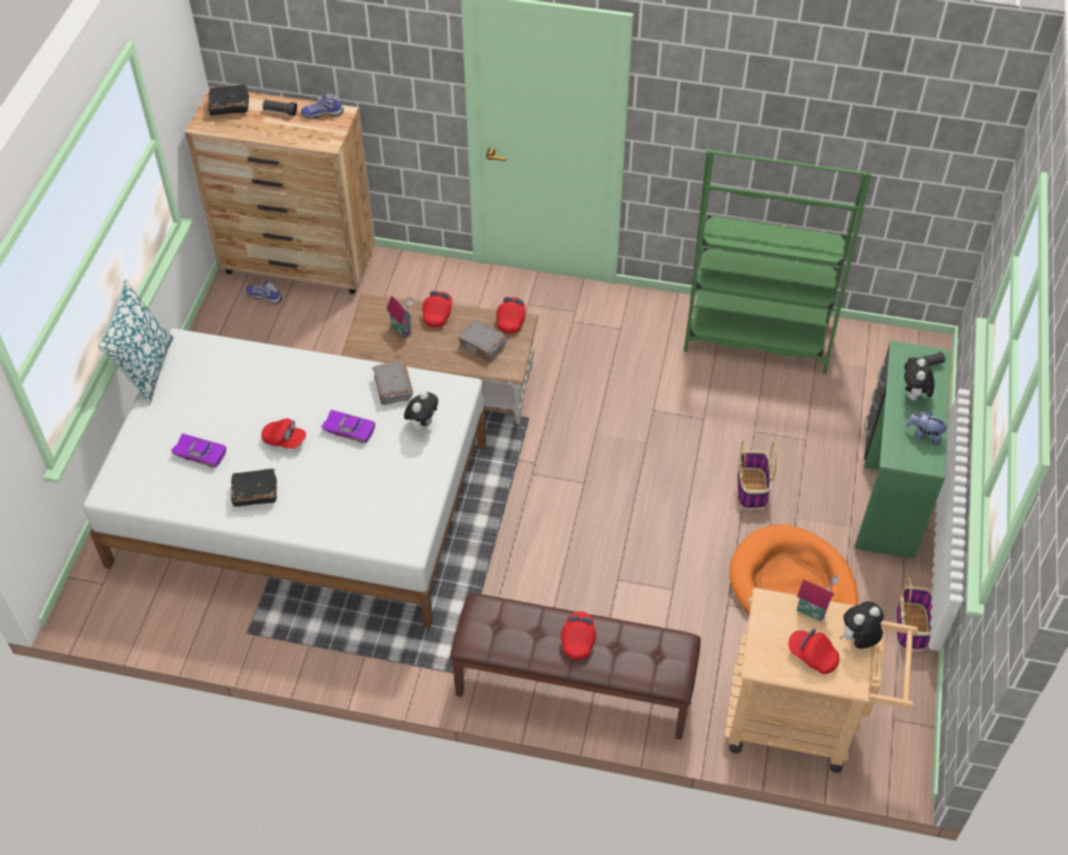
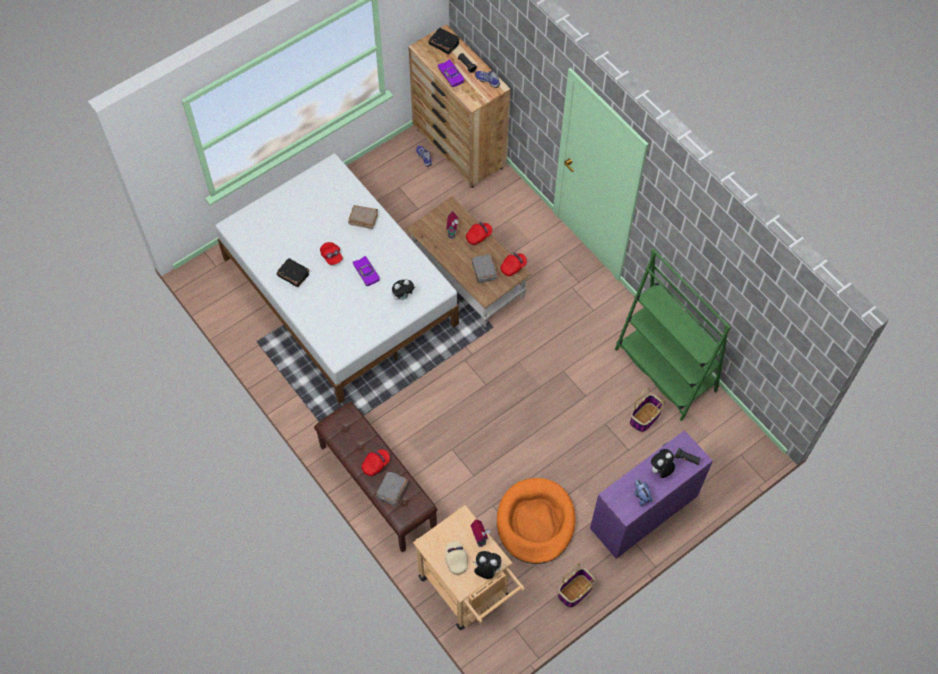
camera: 40 degrees right, 10 degrees up
pillow [98,279,173,405] -> none
purple toy car [171,433,226,468] -> purple toy car moved to [438,59,465,87]
grey book [372,361,413,405] -> grey book moved to [376,471,408,506]
basket [737,440,777,509] -> basket moved to [630,388,665,432]
red cap [789,628,839,674] -> beige cap [445,541,468,575]
green desk [854,340,951,559] -> purple desk [590,430,713,559]
none -> brown book [348,205,378,229]

